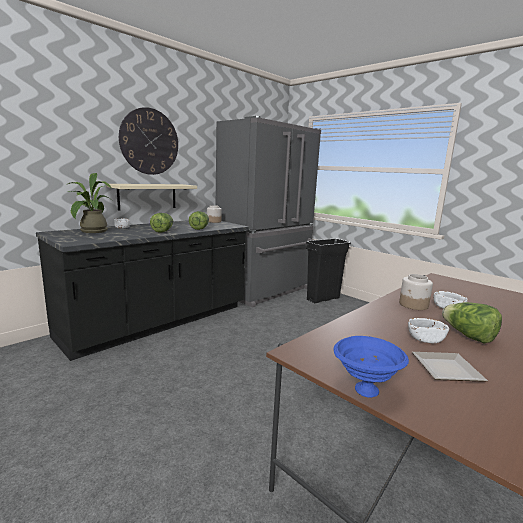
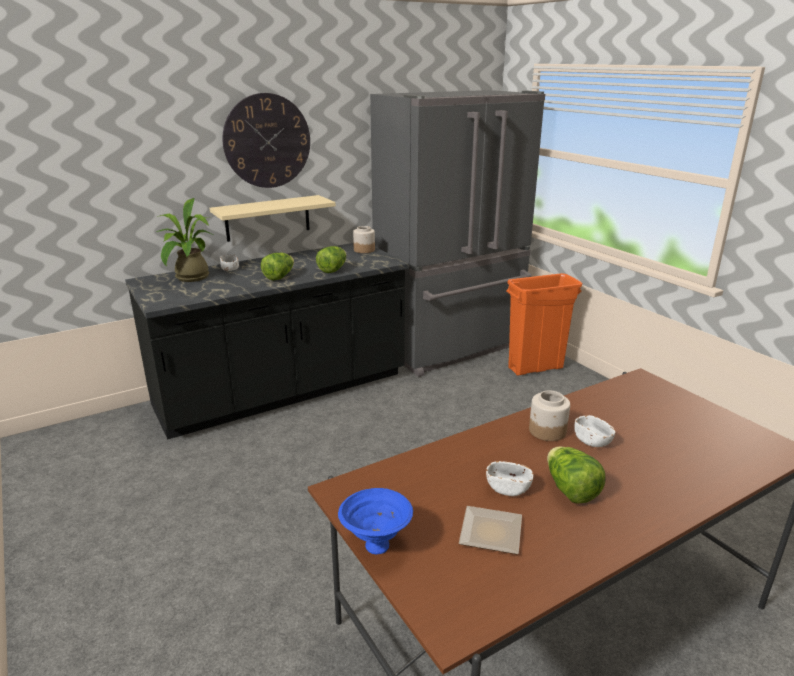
camera: 15 degrees right, 10 degrees up
black trash can [306,238,351,303] -> orange trash can [506,273,582,376]

